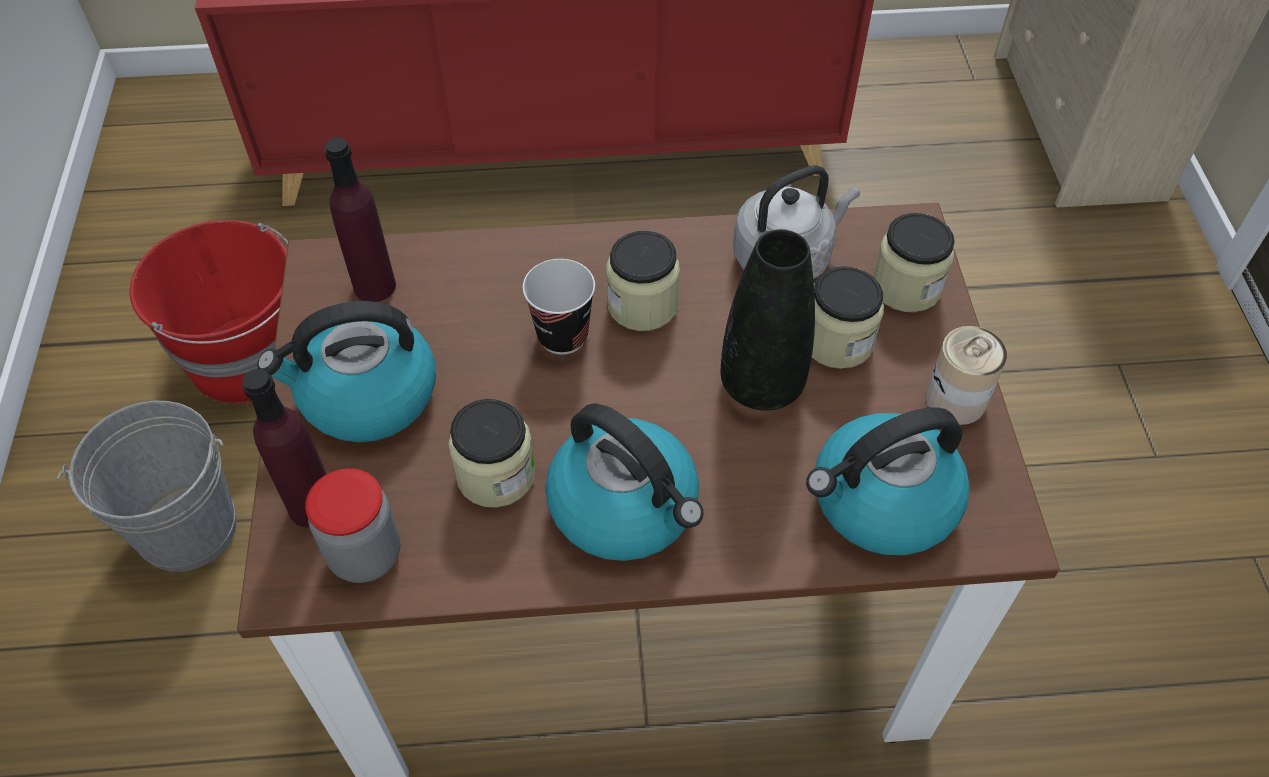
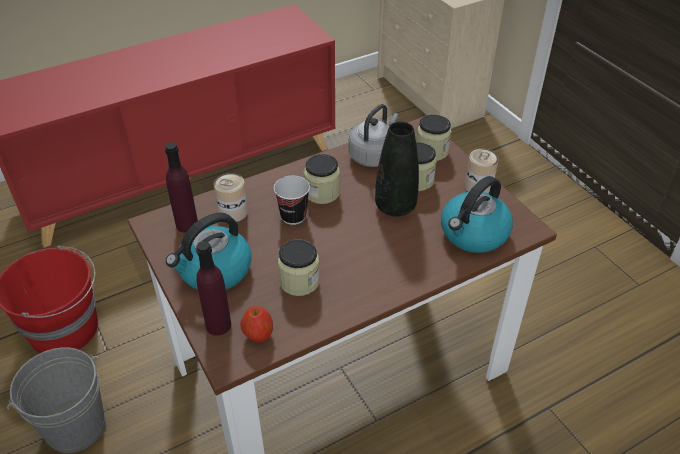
camera: 25 degrees left, 10 degrees down
jar [305,468,400,583] -> apple [240,306,273,342]
kettle [545,403,704,561] -> none
none -> can [214,173,248,222]

